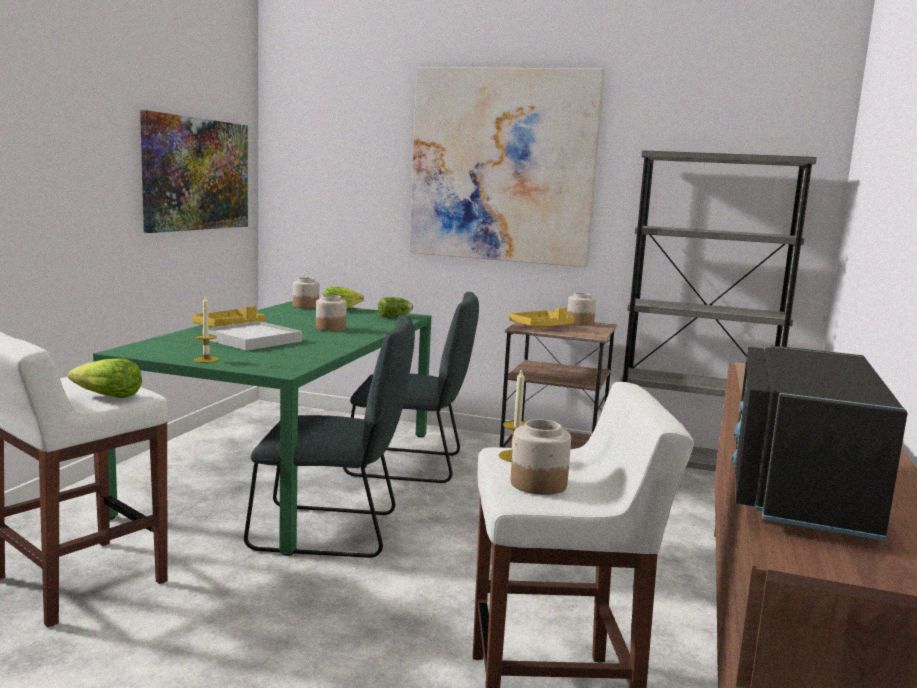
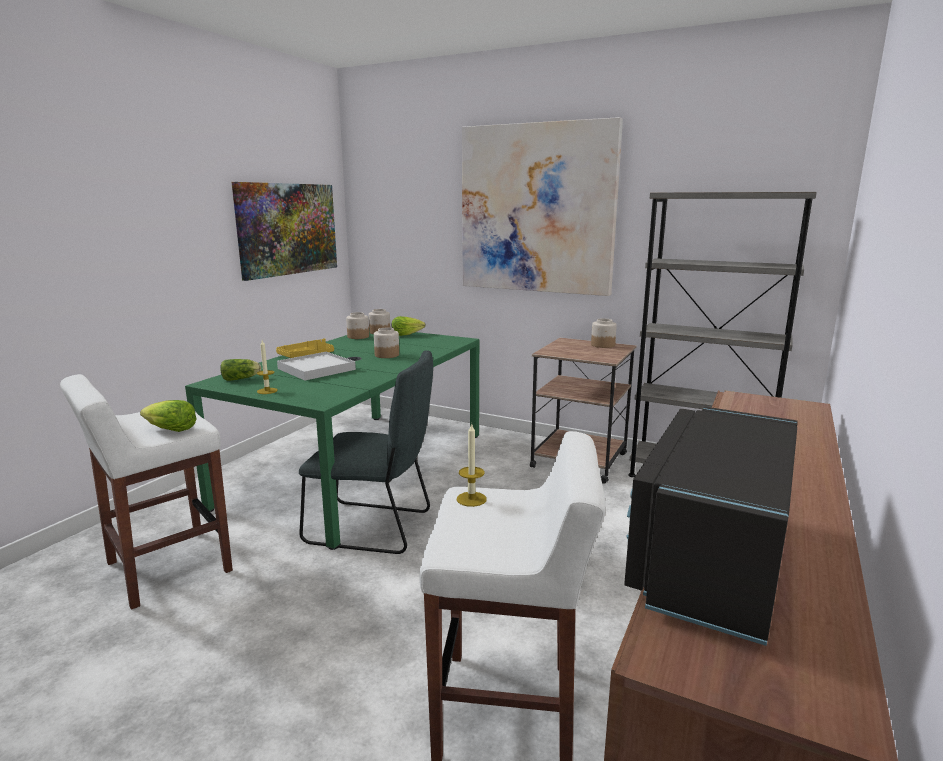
camera: 10 degrees right, 5 degrees up
grey chair [343,292,479,483] -> none
lettuce [378,297,413,318] -> lettuce moved to [220,359,261,381]
yellow tray [509,307,574,328] -> none
jar [511,419,571,495] -> jar moved to [346,312,369,339]

